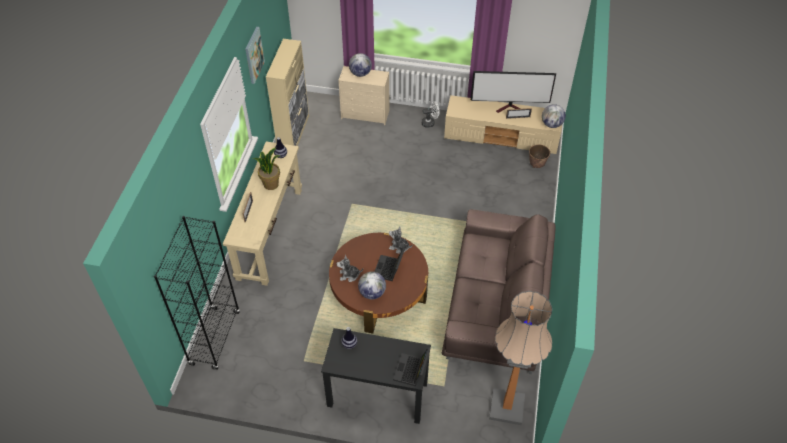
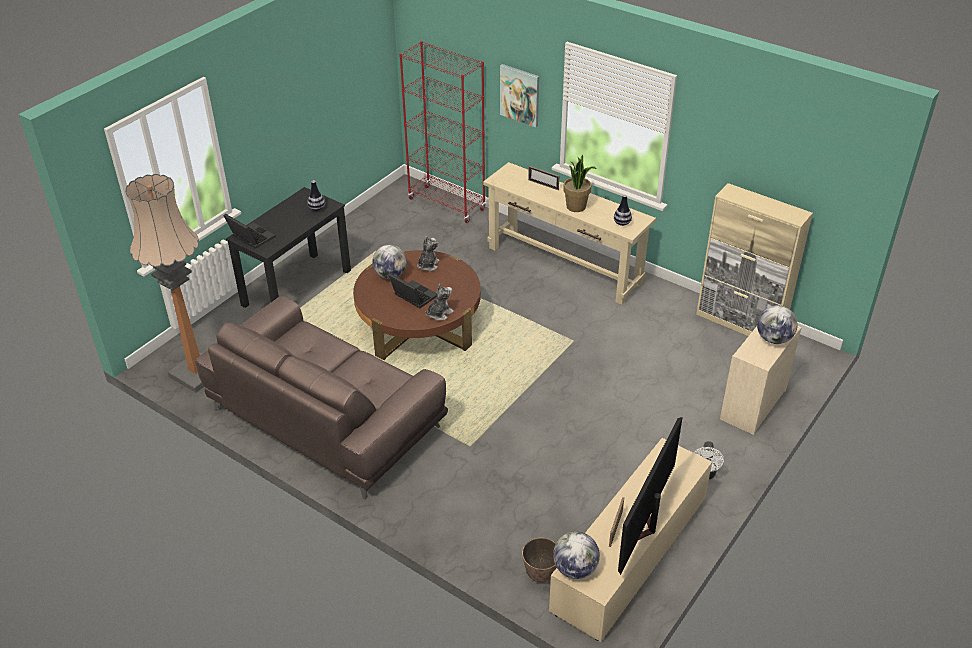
camera: 115 degrees right, 10 degrees down
black bookcase [154,216,240,370] -> red bookcase [399,41,486,223]
picture [245,27,265,84] -> picture moved to [500,64,539,127]

